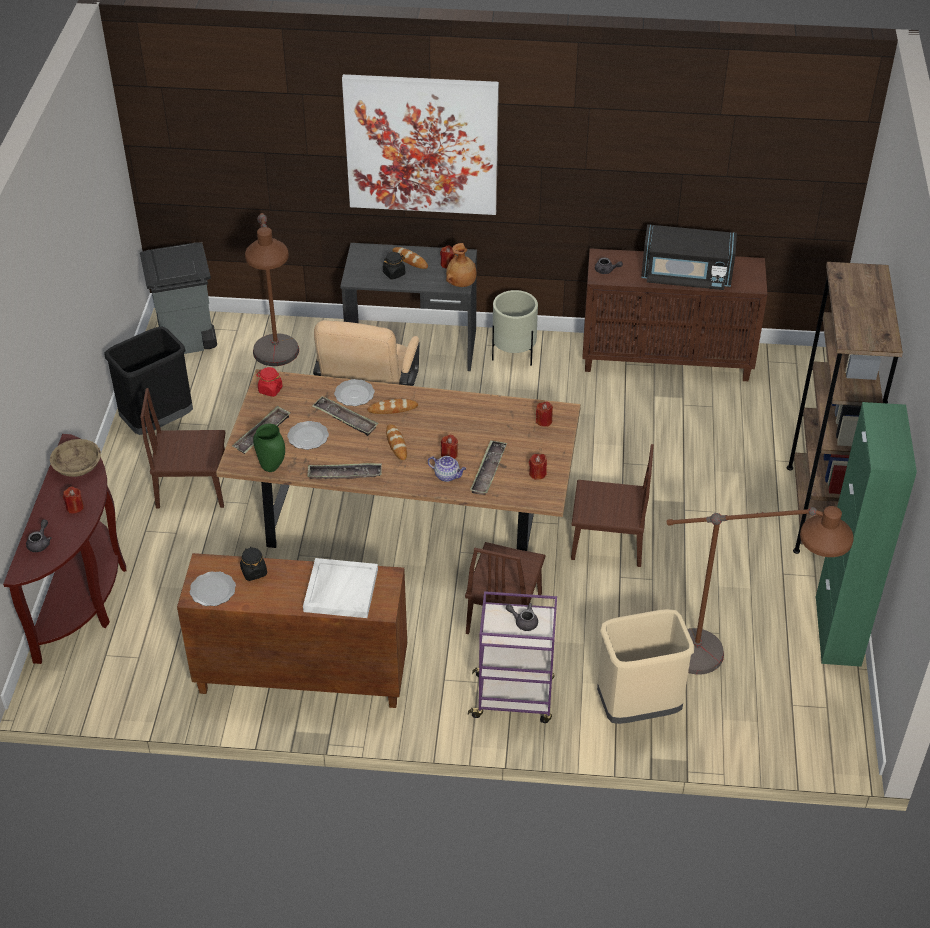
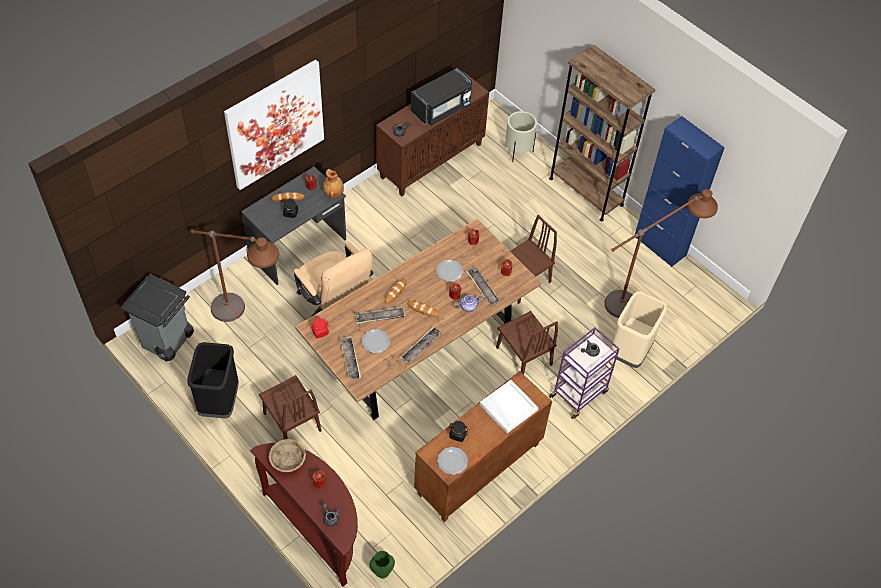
camera: 50 degrees left, 10 degrees up
brown chair [140,388,226,509] -> brown chair turned 75 degrees counterclockwise [259,375,322,439]
green vase [253,424,285,472] -> green vase moved to [369,551,395,579]
plate [334,379,375,406] -> plate moved to [436,260,463,282]
beige planter [492,290,538,366] -> beige planter moved to [505,111,537,162]
green cabinet [816,402,917,667] -> blue cabinet [635,116,725,267]

